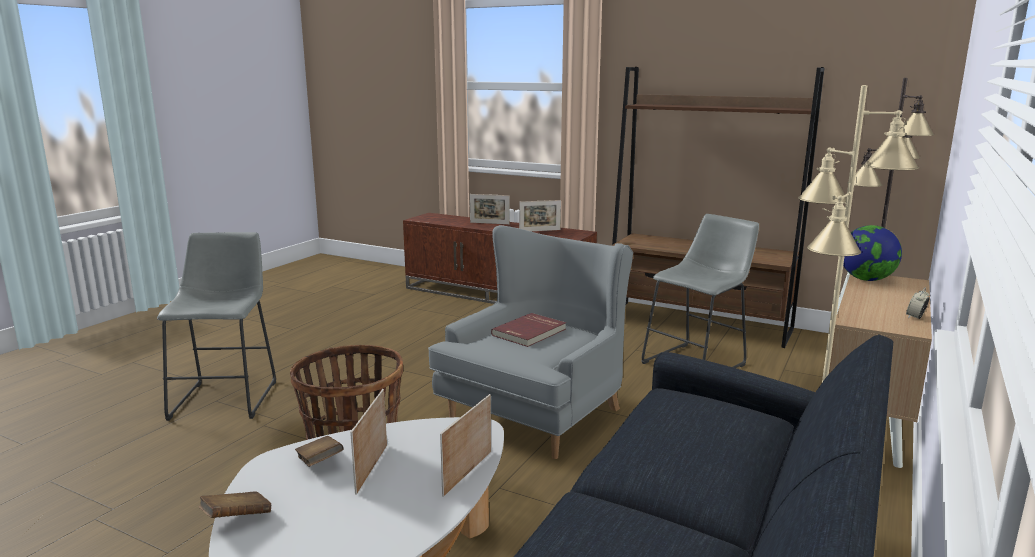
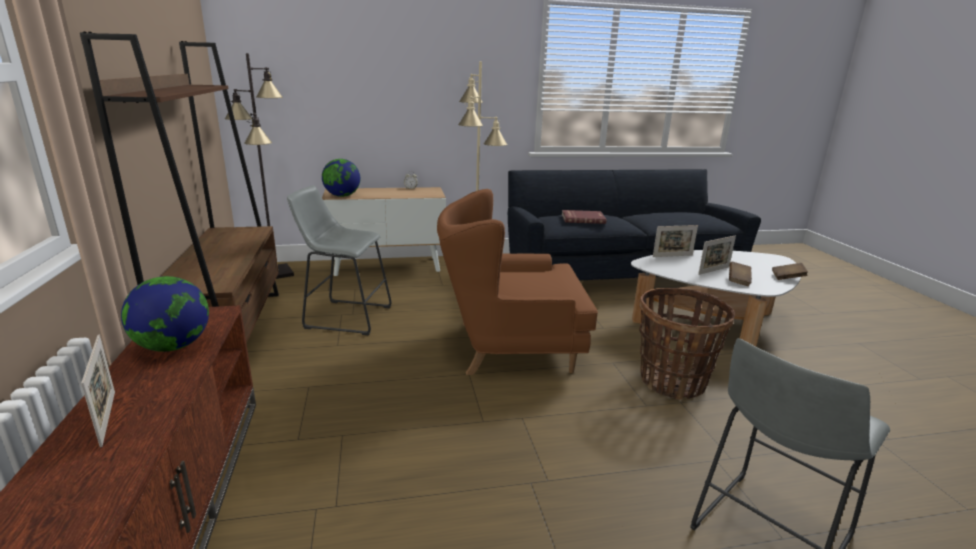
camera: 130 degrees left, 5 degrees up
grey armchair [428,225,633,459] -> brown armchair [437,189,598,375]
red book [491,313,566,347] -> red book moved to [562,210,606,224]
picture frame [519,200,561,231] -> globe [121,276,209,352]

